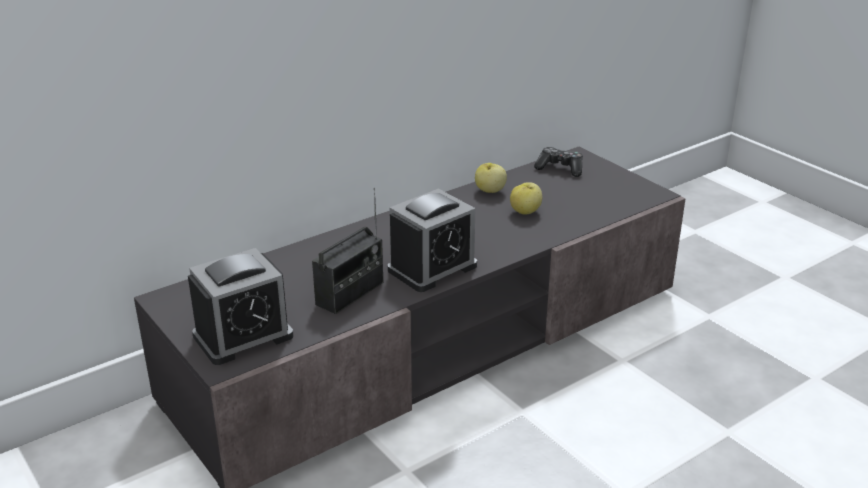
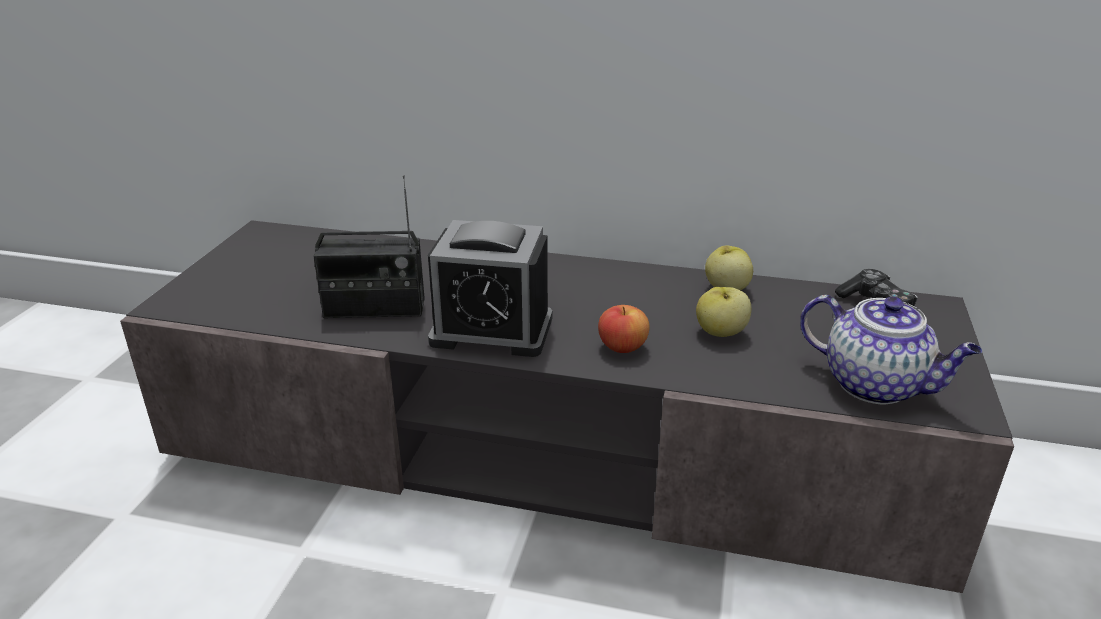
camera: 50 degrees right, 0 degrees up
alarm clock [188,248,293,365] -> none
none -> apple [598,305,650,353]
none -> teapot [800,295,982,404]

